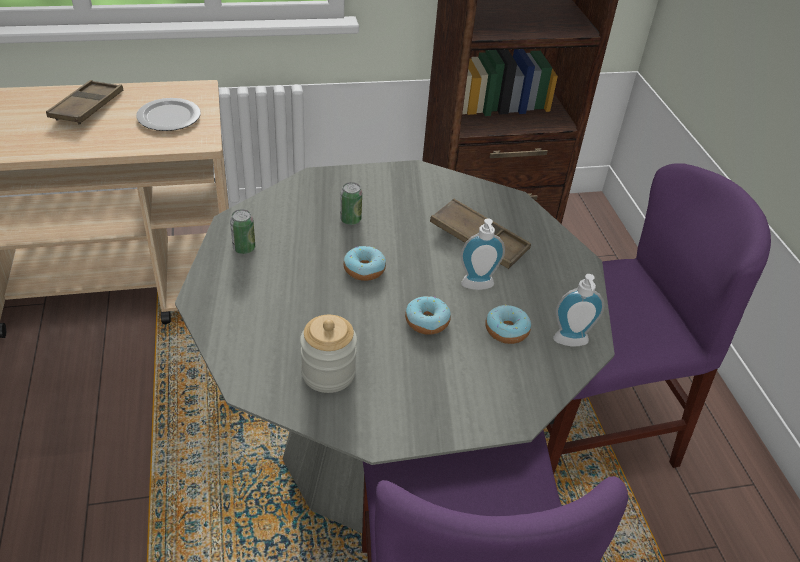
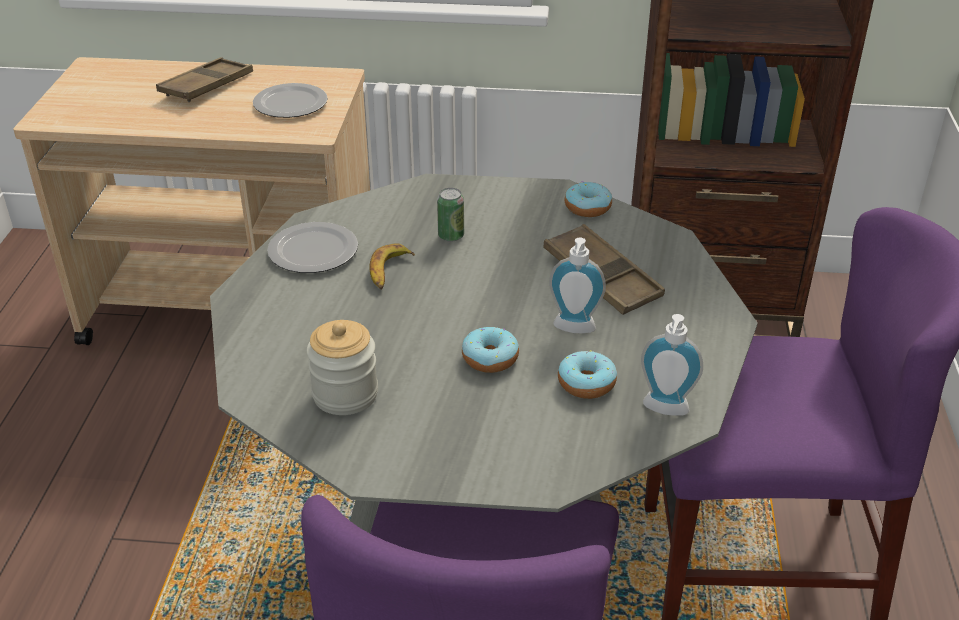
camera: 20 degrees right, 5 degrees down
can [230,209,255,254] -> plate [267,222,358,273]
donut [343,246,386,281] -> donut moved to [565,181,612,217]
none -> banana [370,243,415,290]

